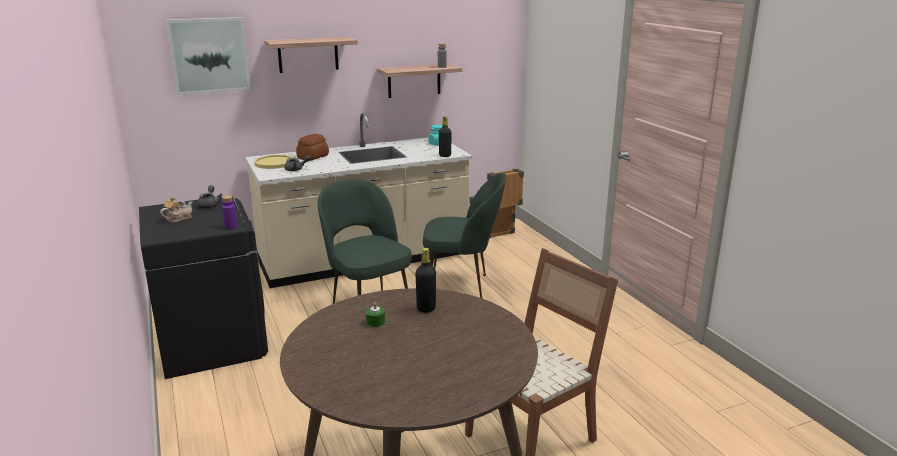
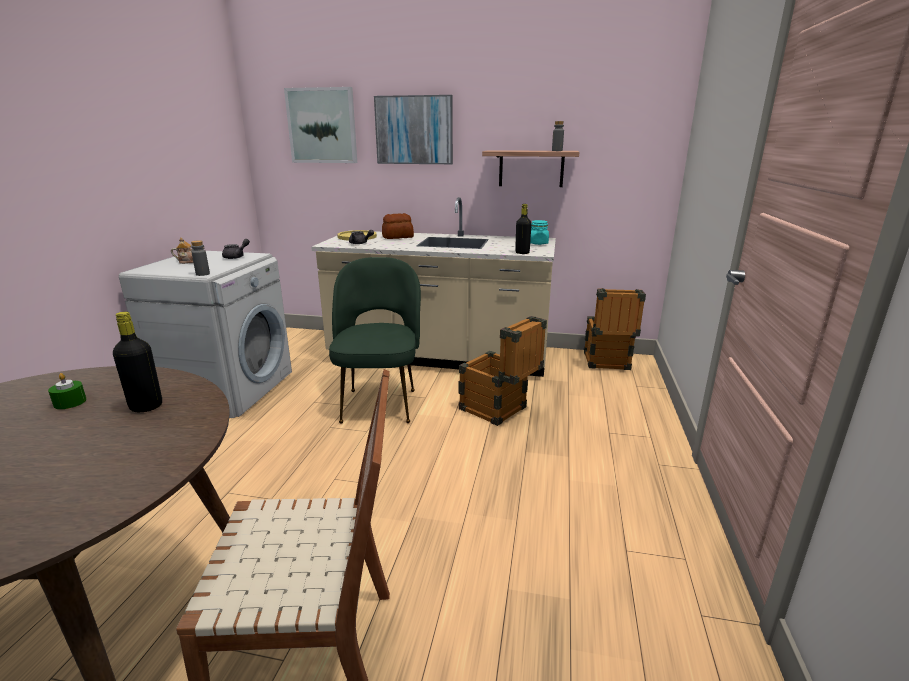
camera: 35 degrees right, 0 degrees up
black washing machine [139,197,268,379] -> white washing machine [119,251,292,418]
purple bottle [222,195,237,229] -> grey bottle [191,240,210,276]
shelf [264,37,358,73] -> picture [374,95,453,164]
green chair [423,173,506,299] -> crate [459,316,547,426]

